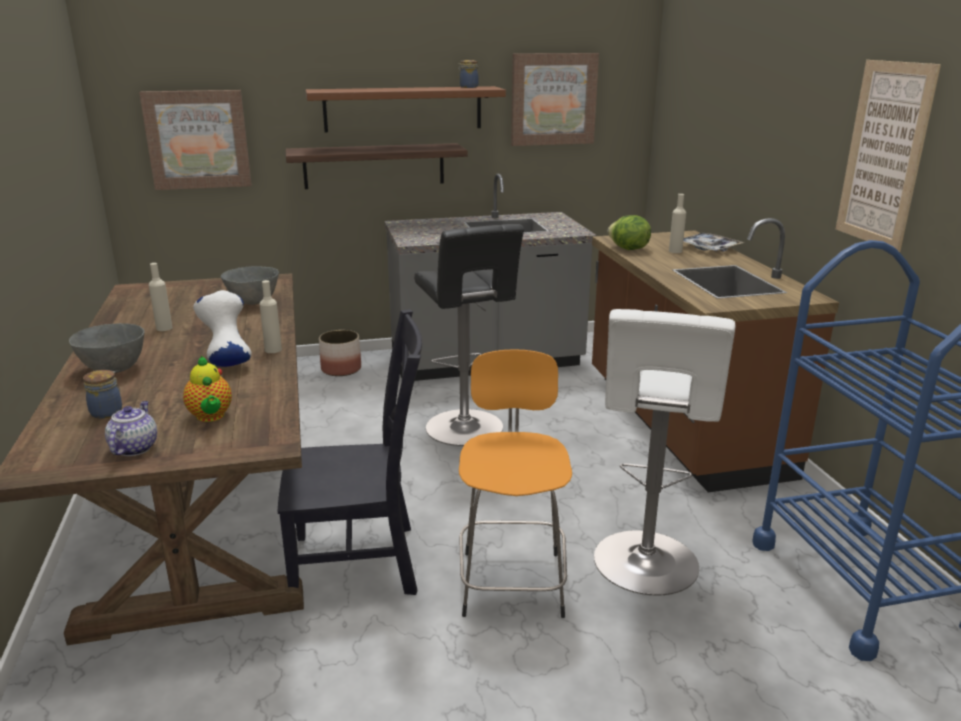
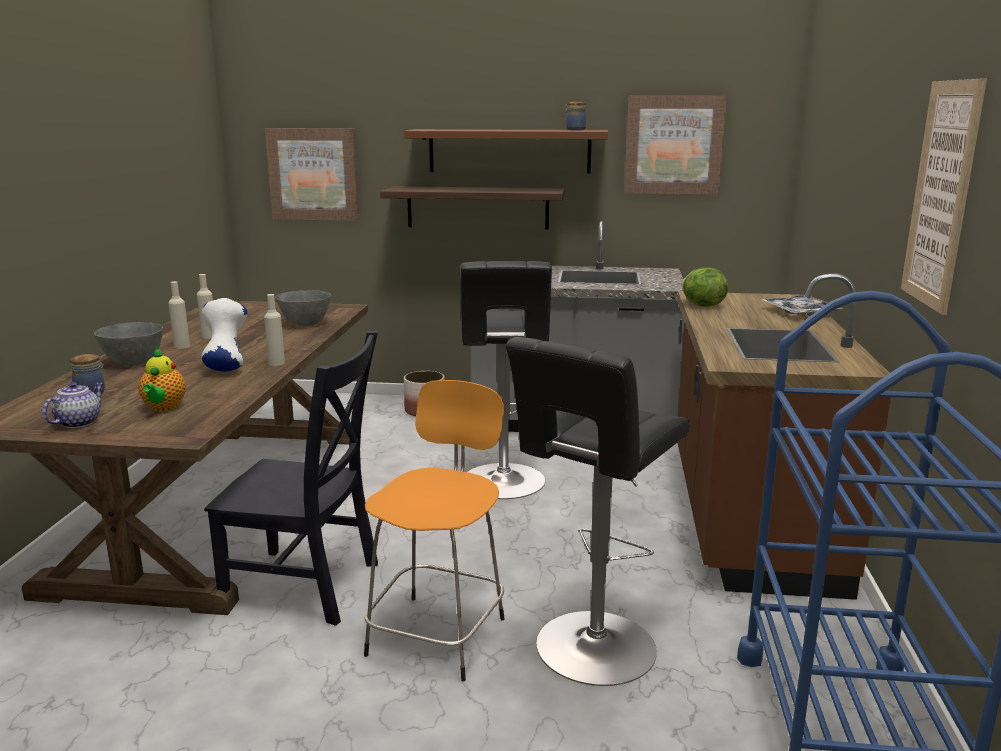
camera: 20 degrees right, 5 degrees down
white stool [594,309,736,595] -> black stool [505,337,690,686]
beige bottle [669,194,686,253] -> beige bottle moved to [168,281,190,349]

